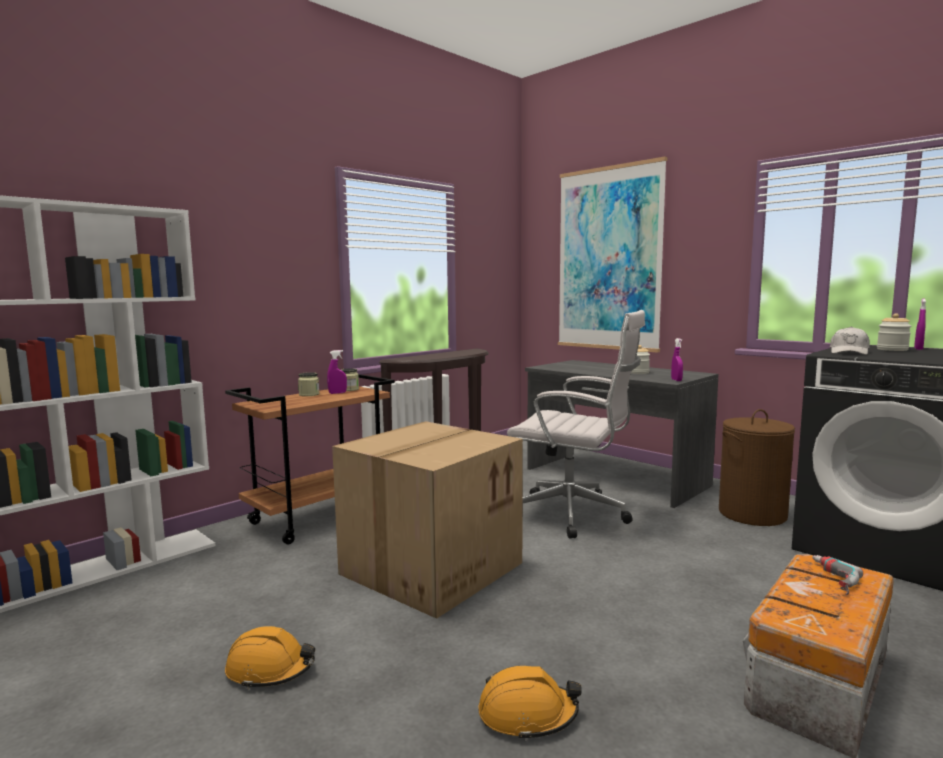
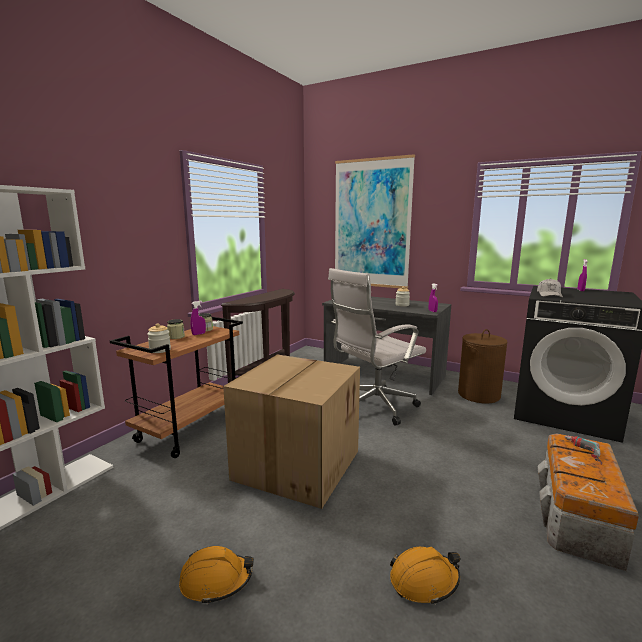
camera: 15 degrees left, 5 degrees up
white office chair [507,310,645,539] -> white office chair turned 135 degrees clockwise [328,268,426,426]
jar [877,313,911,351] -> jar moved to [147,323,171,353]

